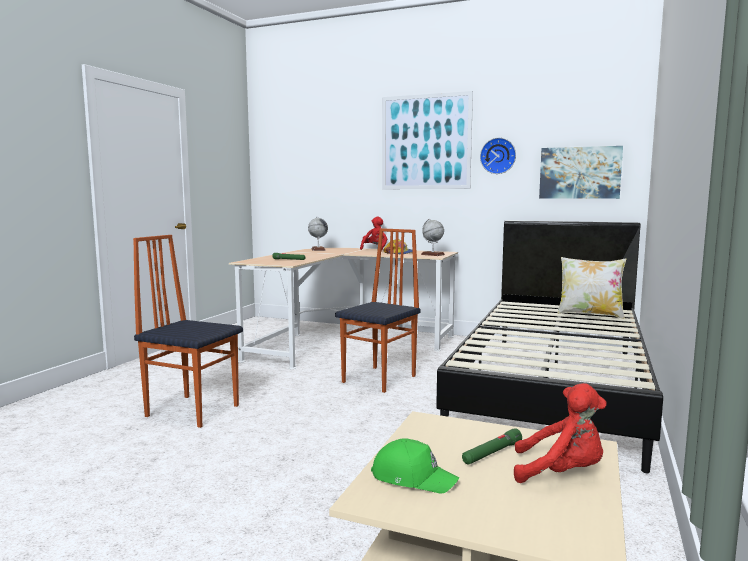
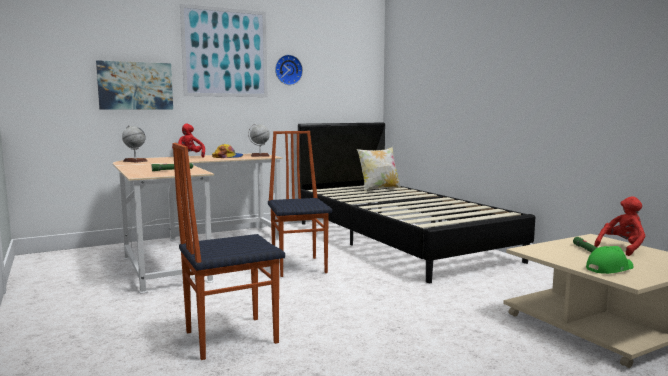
camera: 50 degrees left, 0 degrees up
picture [539,146,623,199] -> picture moved to [96,60,173,109]

